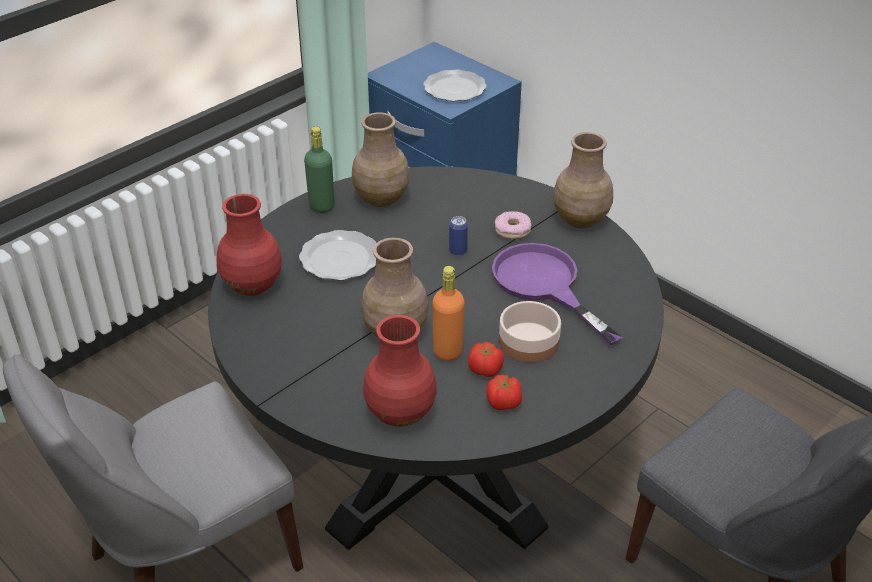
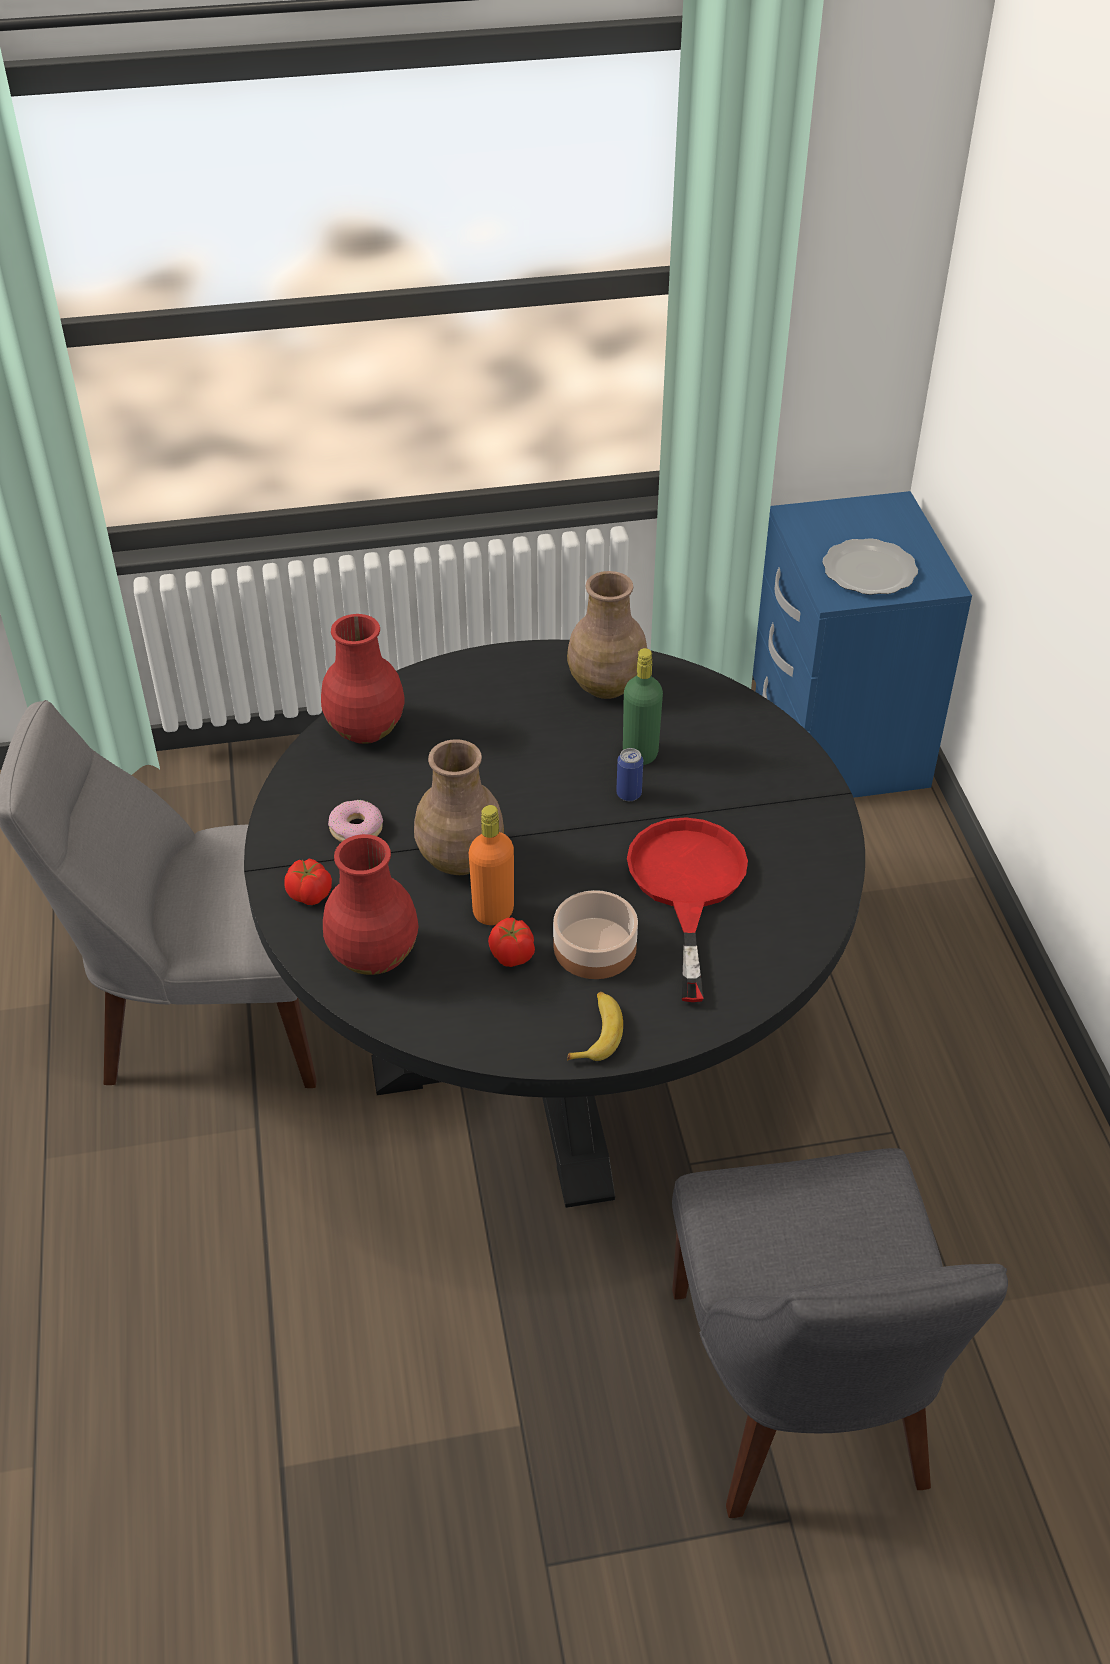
camera: 35 degrees right, 5 degrees up
plate [299,230,376,280] -> none
green bottle [304,126,334,213] -> green bottle moved to [623,648,663,765]
tomato [486,375,522,410] -> tomato moved to [284,858,332,905]
purple frying pan [492,243,623,346] -> red frying pan [627,817,748,1002]
donut [495,211,531,239] -> donut moved to [328,800,383,842]
brown vase [553,132,613,229] -> none
none -> banana [567,992,623,1061]

